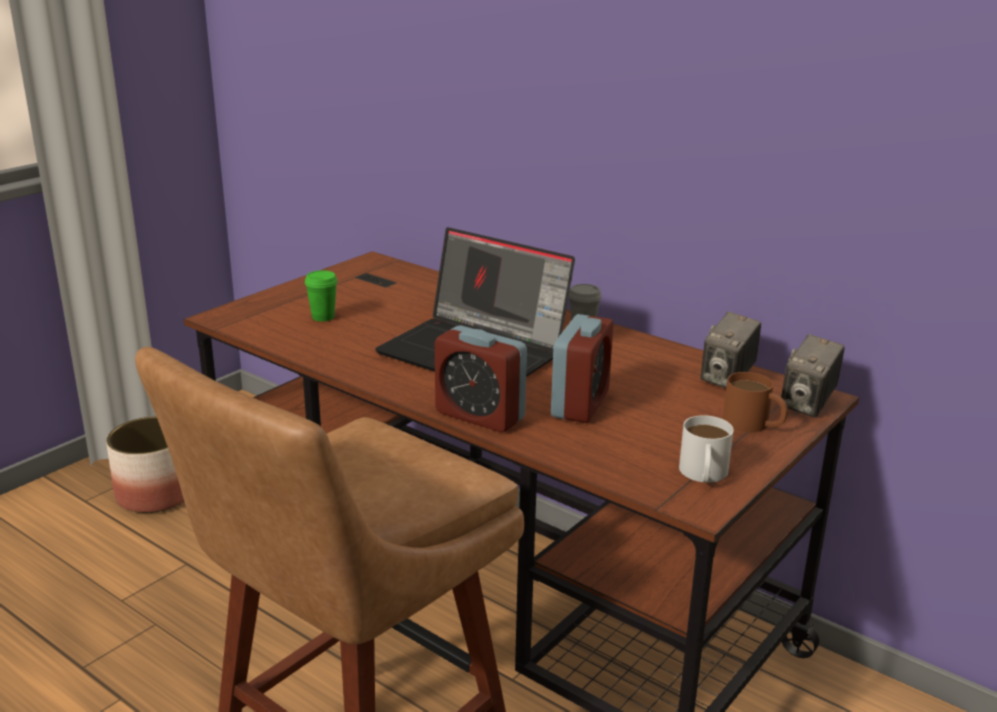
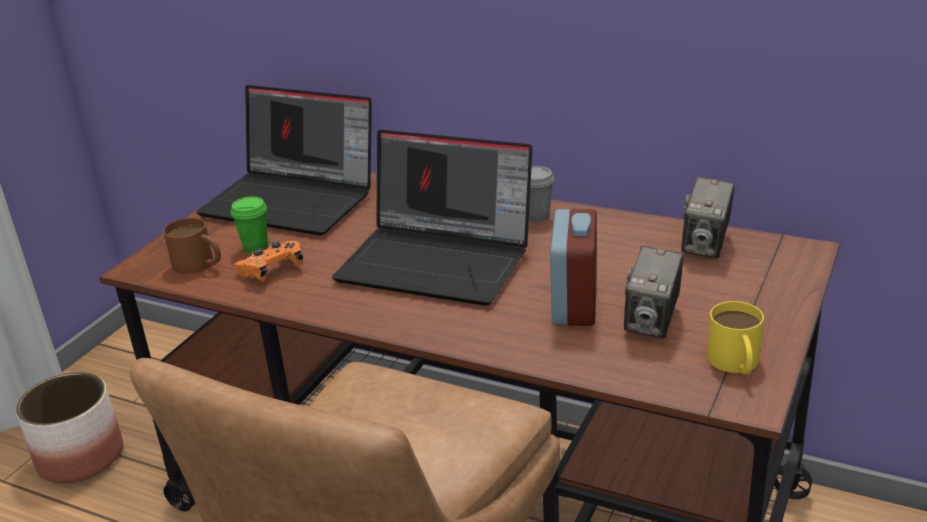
camera: 10 degrees left, 5 degrees up
alarm clock [435,325,527,432] -> none
white mug [679,415,734,483] -> yellow mug [707,301,764,374]
brown mug [723,372,788,432] -> brown mug moved to [163,218,221,274]
camera [781,334,845,418] -> camera moved to [624,245,684,339]
none -> laptop [196,85,372,235]
none -> orange game controller [234,241,303,282]

